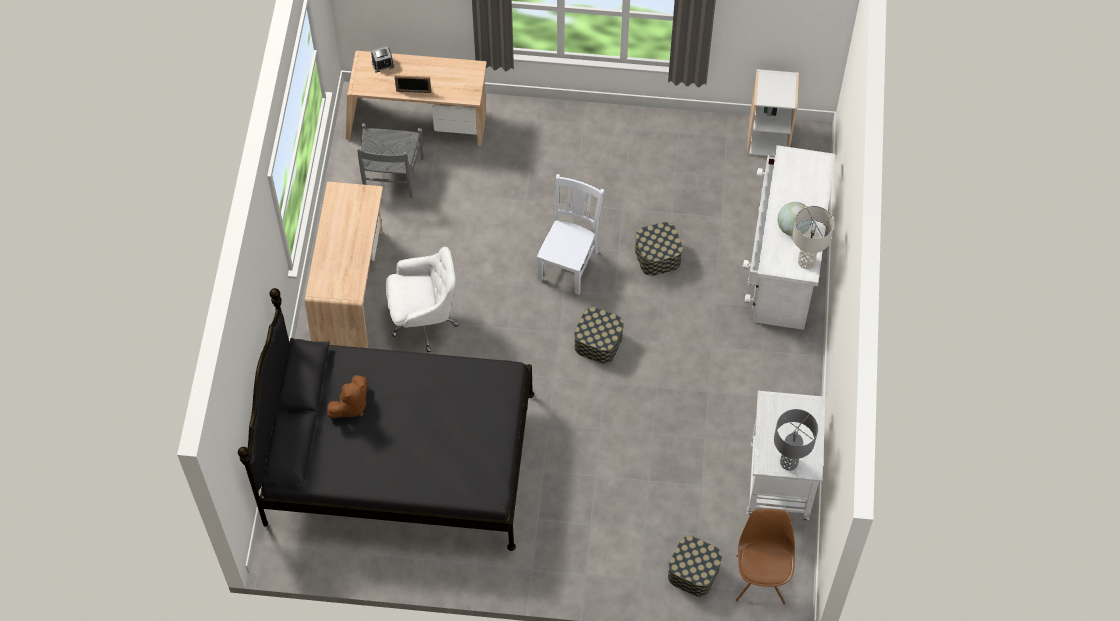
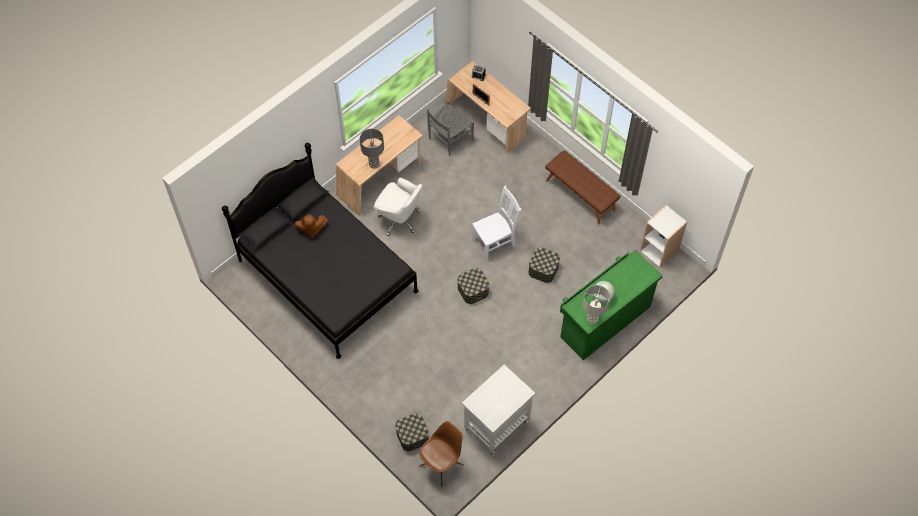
camera: 40 degrees right, 0 degrees up
white dresser [743,145,835,330] -> green dresser [560,250,663,360]
grey table lamp [774,409,818,470] -> grey table lamp moved to [360,129,384,168]
none -> brown bench [545,150,620,225]

